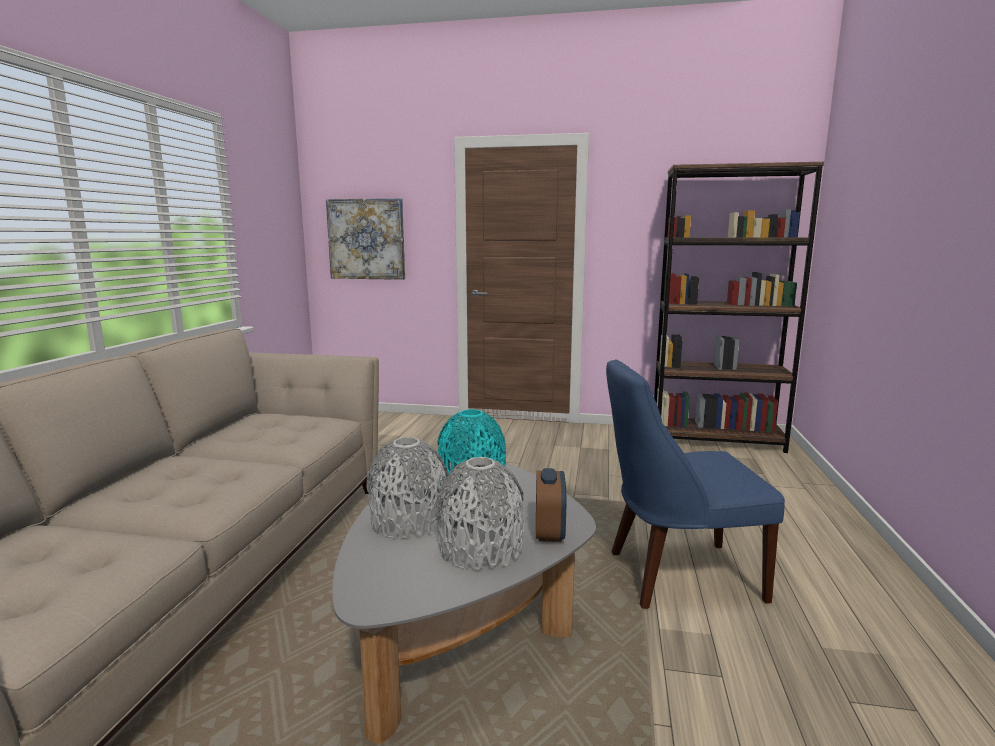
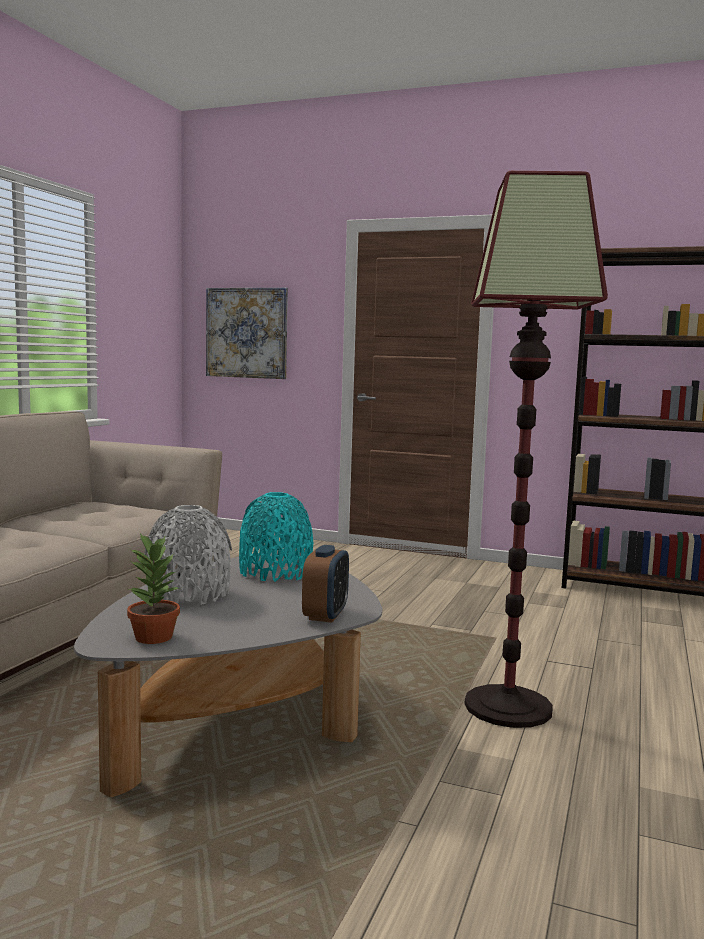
camera: 10 degrees right, 5 degrees down
grey vase [436,457,524,571] -> none
blue chair [606,359,785,609] -> floor lamp [465,171,608,728]
none -> potted plant [127,533,180,644]

